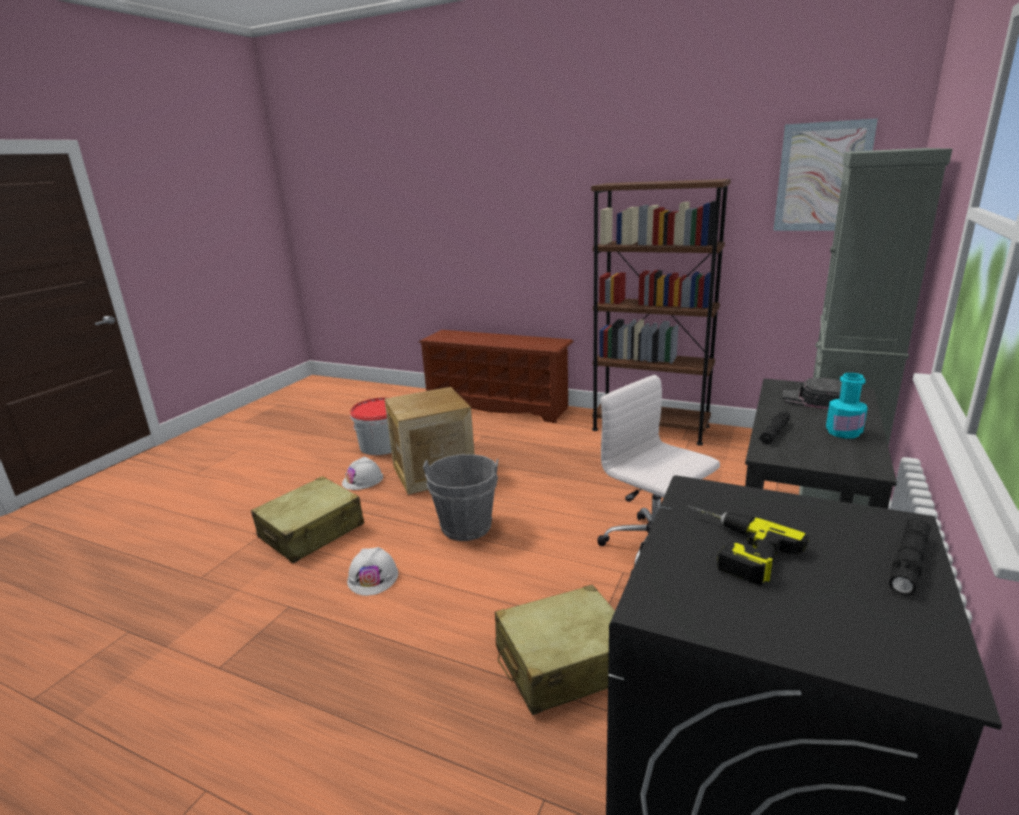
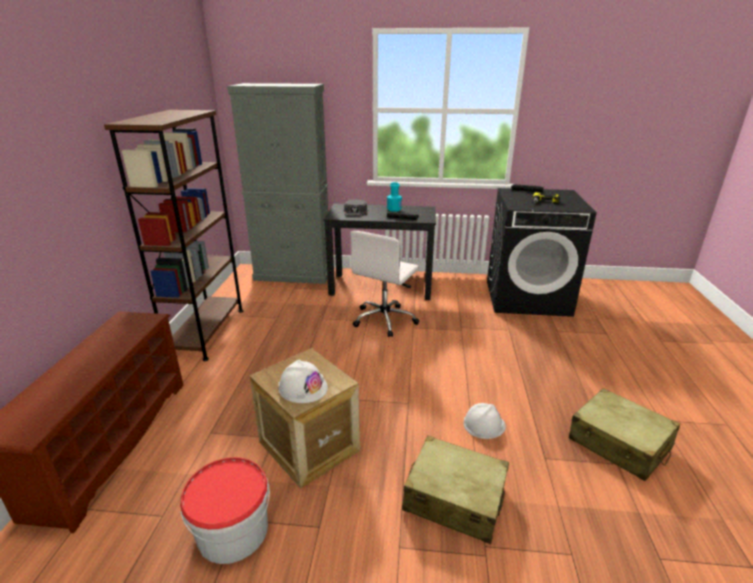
camera: 110 degrees left, 5 degrees up
white hard hat [342,457,383,490] -> white hard hat moved to [278,359,328,403]
grey bucket [423,454,499,541] -> none
beige suitcase [495,585,615,715] -> beige suitcase moved to [569,388,680,481]
picture [773,118,878,231] -> none

